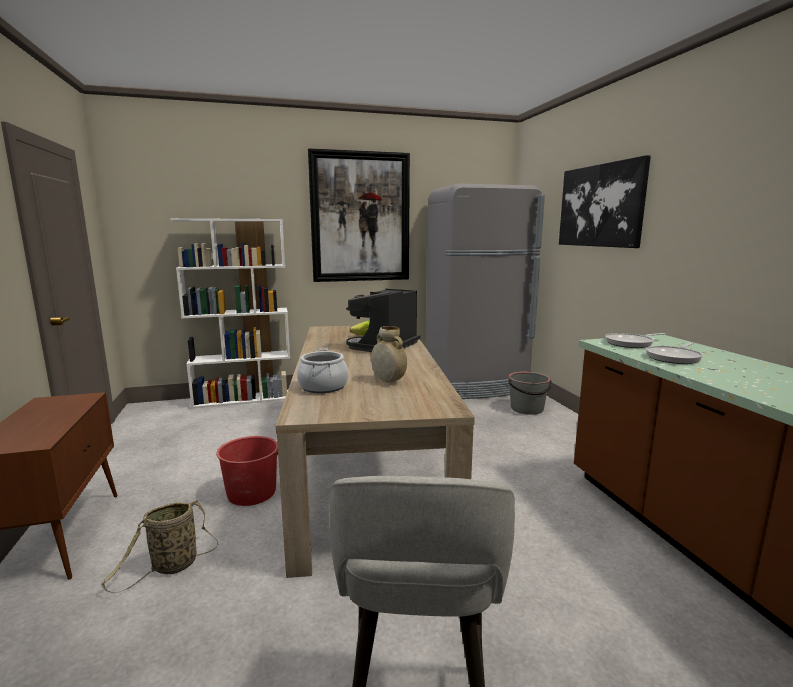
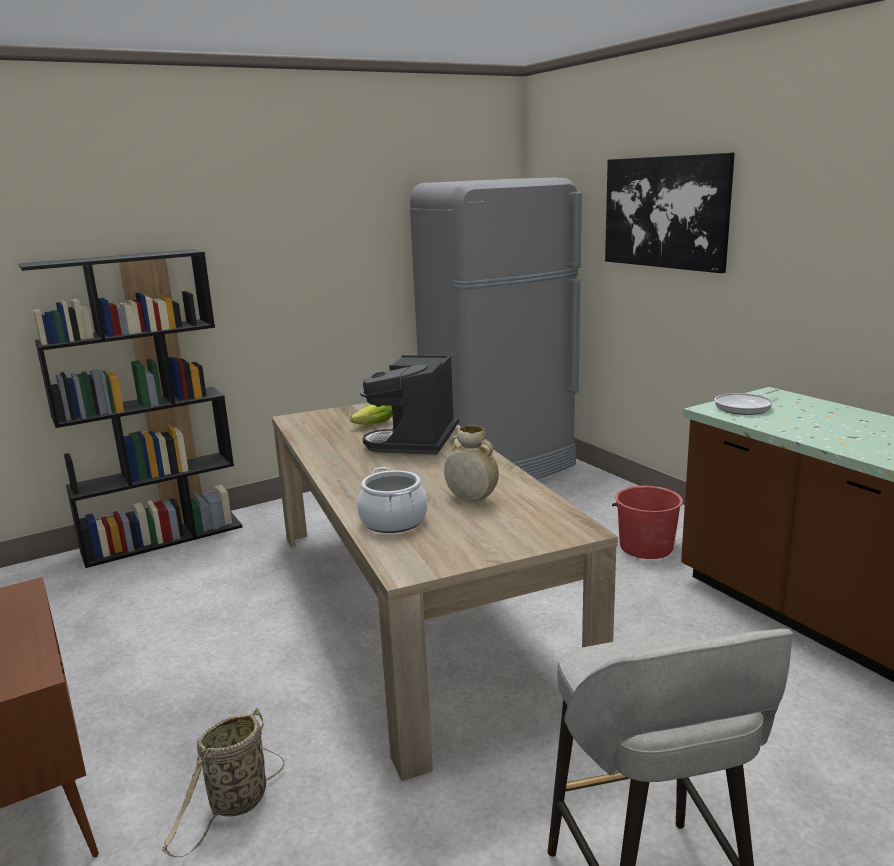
camera: 15 degrees left, 5 degrees up
white bookcase [170,218,290,409] -> black bookcase [18,249,243,568]
red bucket [216,436,278,506] -> red bucket moved to [612,486,683,559]
picture [308,149,410,282] -> none
grey bucket [508,372,552,415] -> none
frying pan [646,342,703,364] -> none

